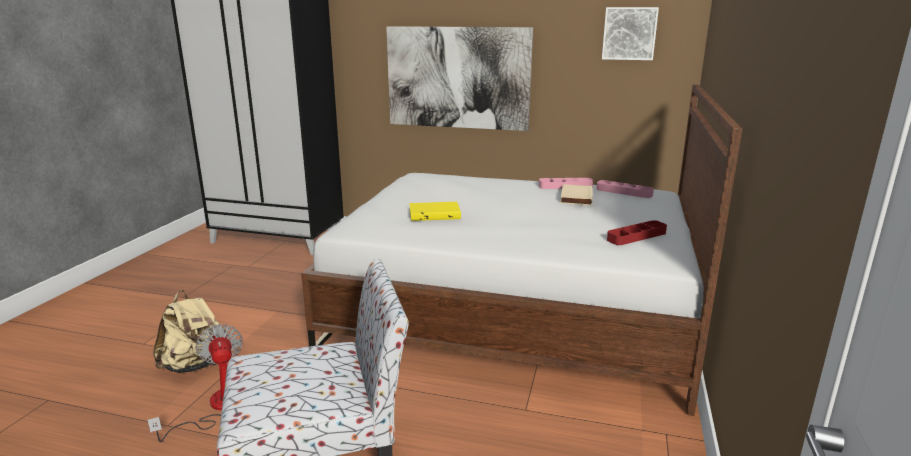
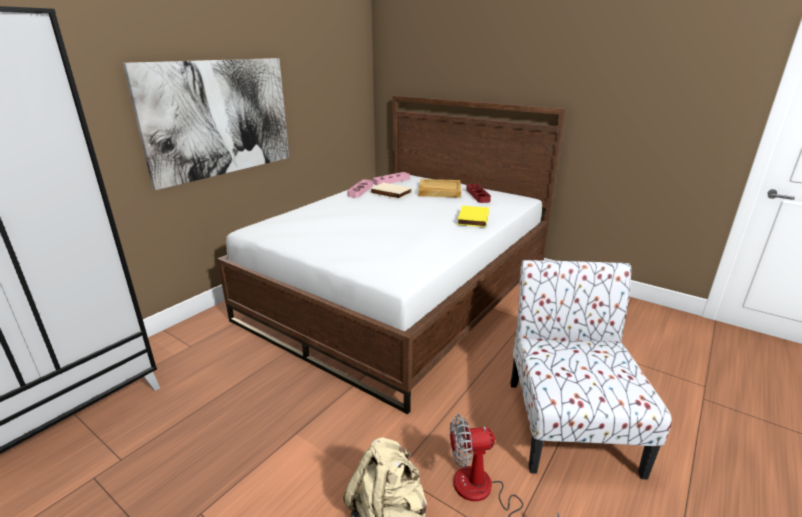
camera: 70 degrees left, 5 degrees up
yellow book [409,202,461,221] -> yellow book moved to [457,205,489,227]
picture [602,7,659,60] -> none
none -> beige tray [418,179,461,198]

